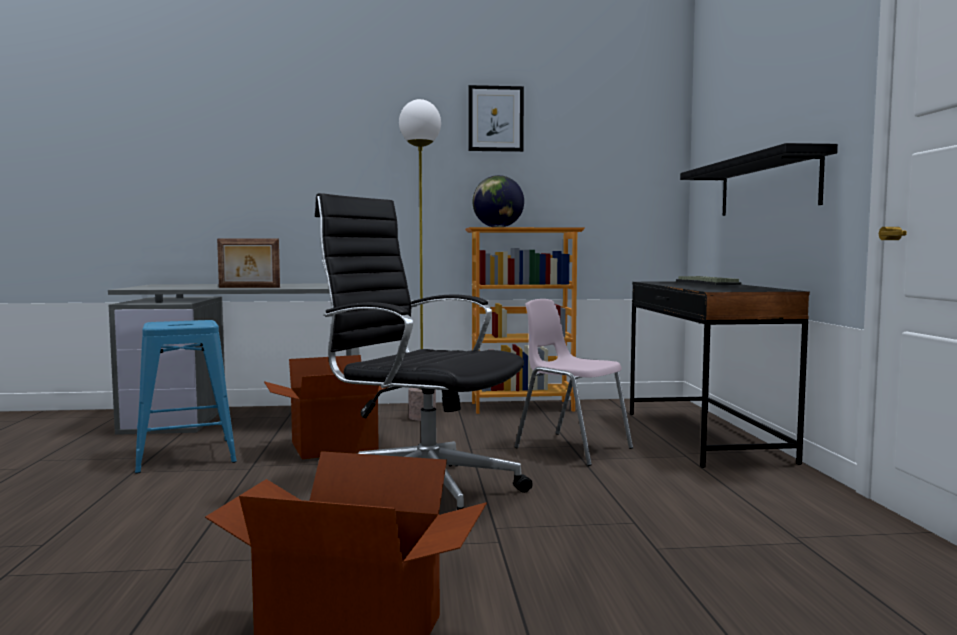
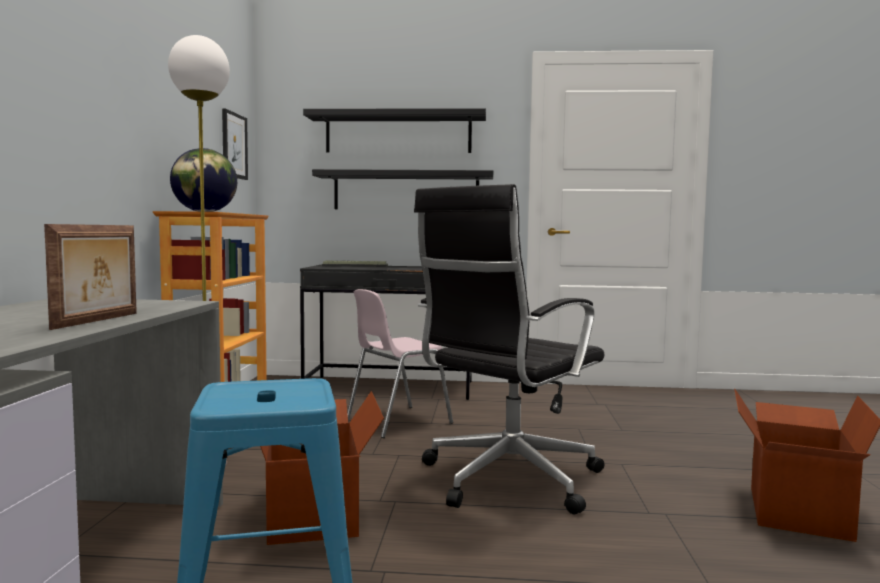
camera: 80 degrees left, 0 degrees up
picture [468,85,524,152] -> picture moved to [222,108,248,180]
none -> black shelf [303,108,486,153]

